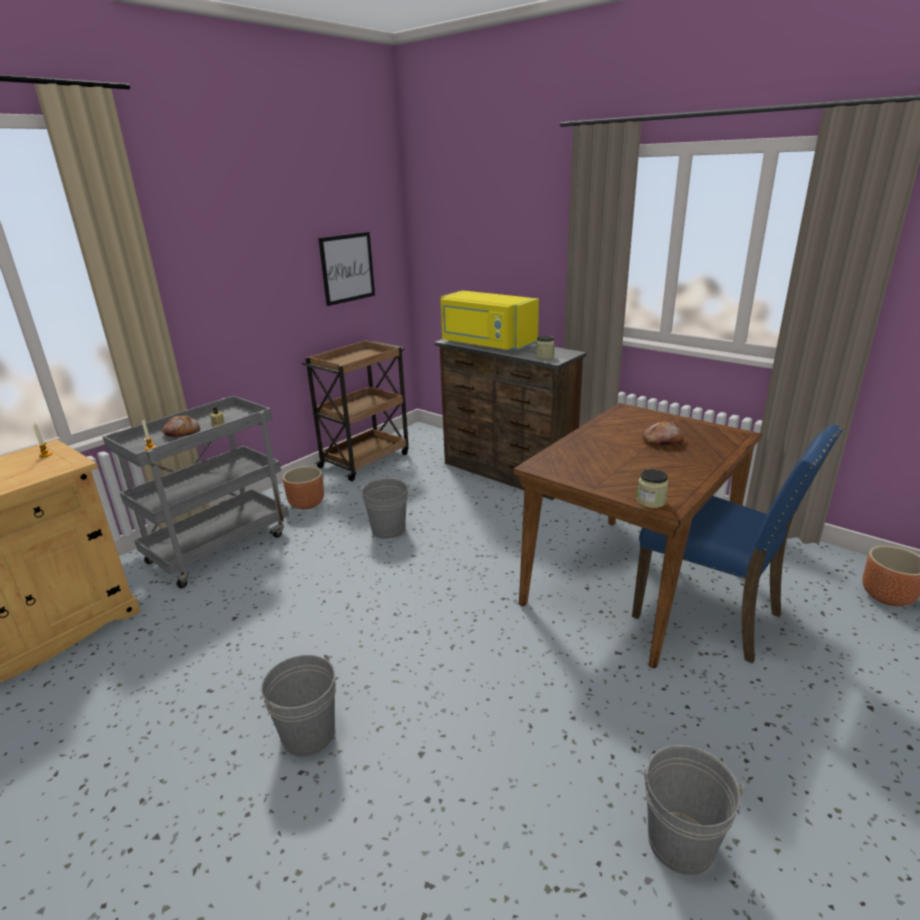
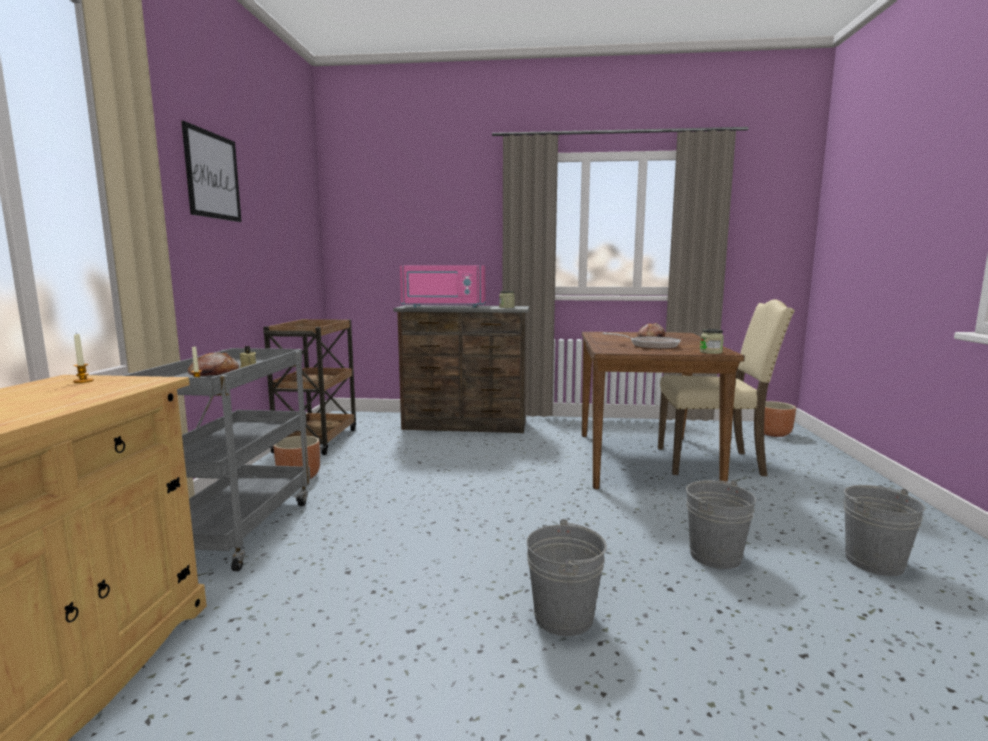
camera: 35 degrees left, 15 degrees down
picture [318,232,375,306] -> picture moved to [181,121,241,222]
grey bucket [358,478,410,539] -> grey bucket moved to [686,480,756,569]
yellow microwave [440,290,539,352] -> pink microwave [400,265,485,308]
blue chair [632,424,843,664] -> beige chair [658,299,795,476]
none -> frying pan [602,333,681,350]

